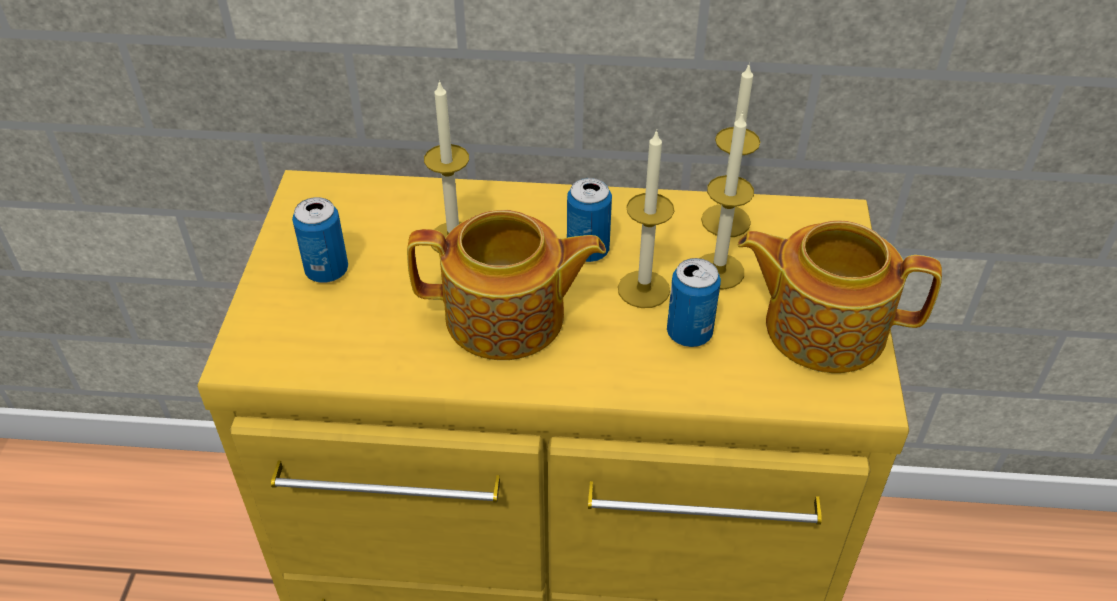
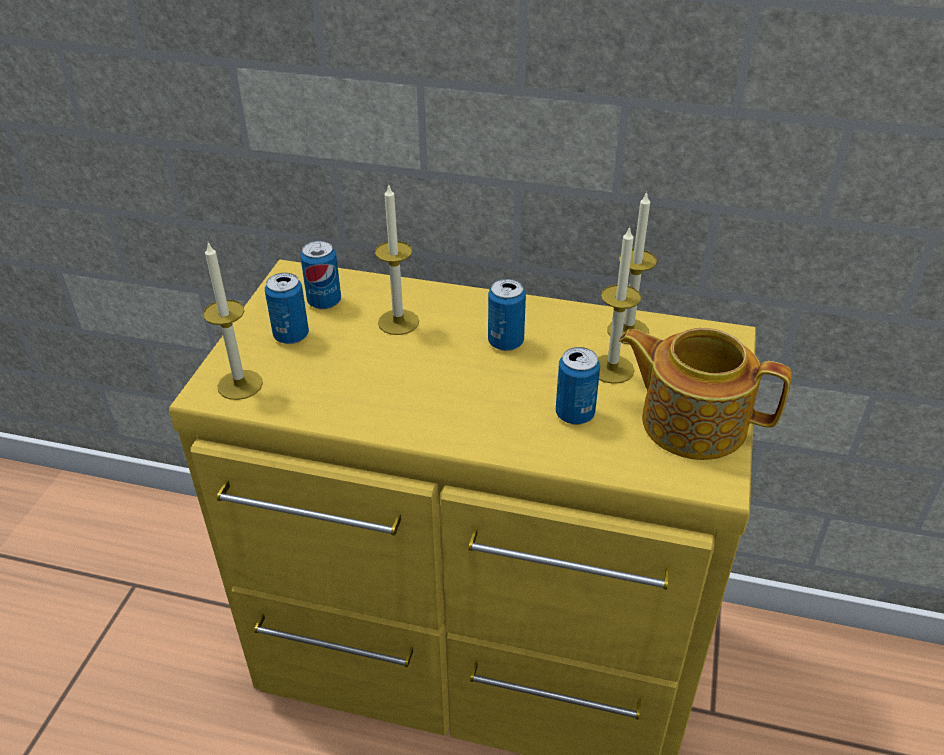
camera: 10 degrees right, 5 degrees down
teapot [407,210,606,360] -> none
candle [618,130,674,308] -> candle moved to [203,243,263,400]
none -> can [300,241,341,309]

